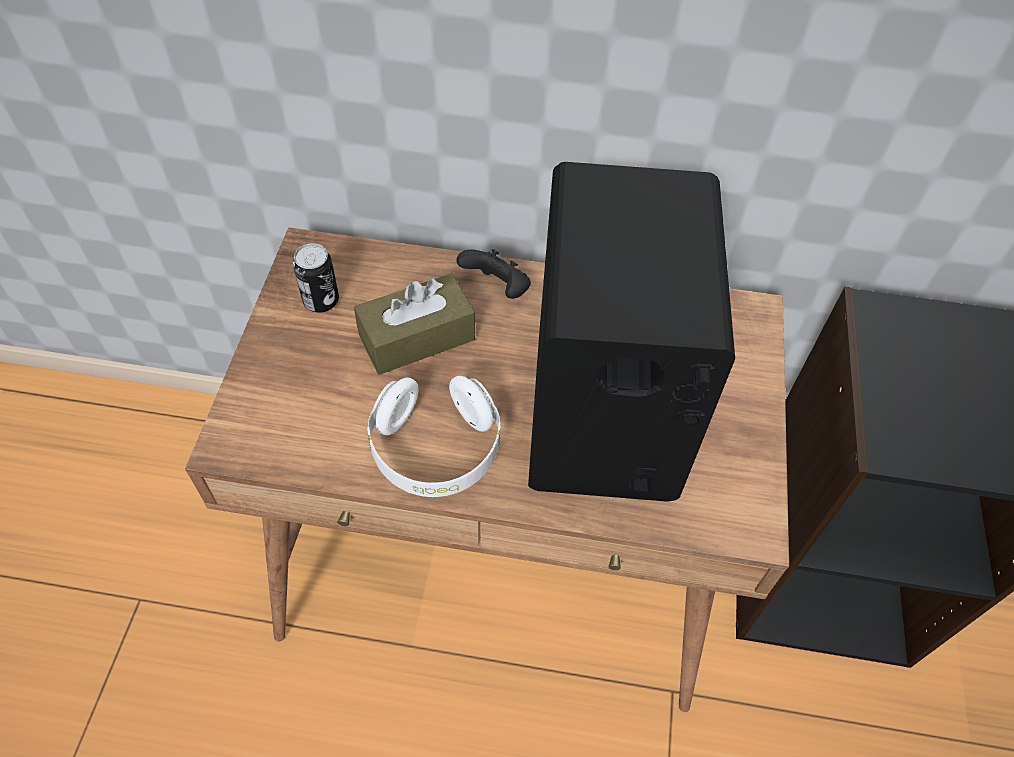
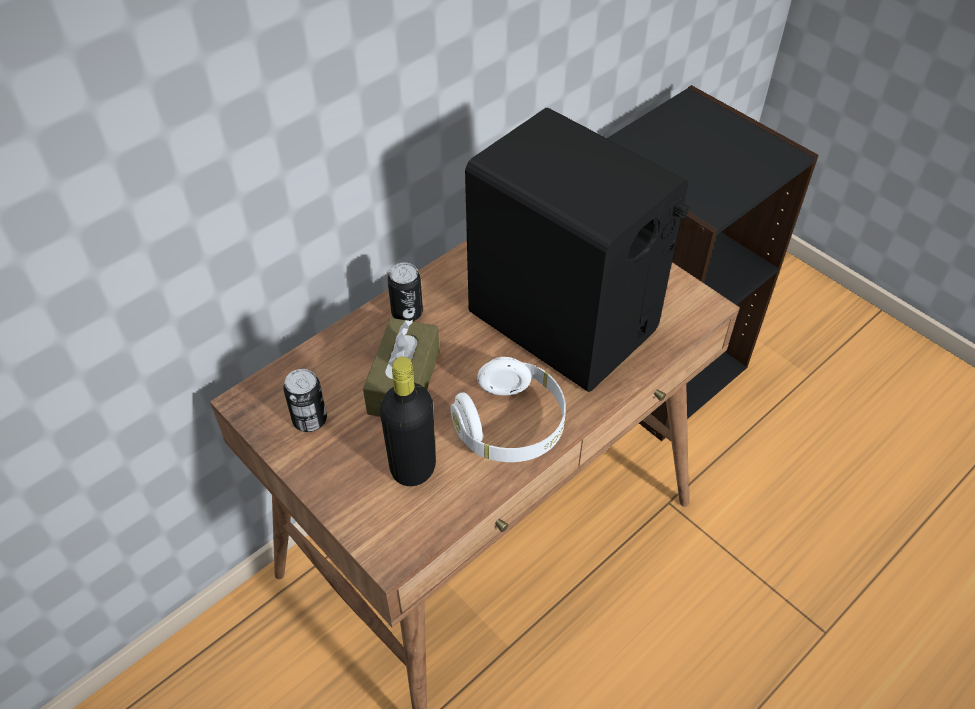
camera: 50 degrees left, 5 degrees down
black game controller [457,249,531,299] -> can [387,263,423,322]
none -> black bottle [380,357,436,486]

